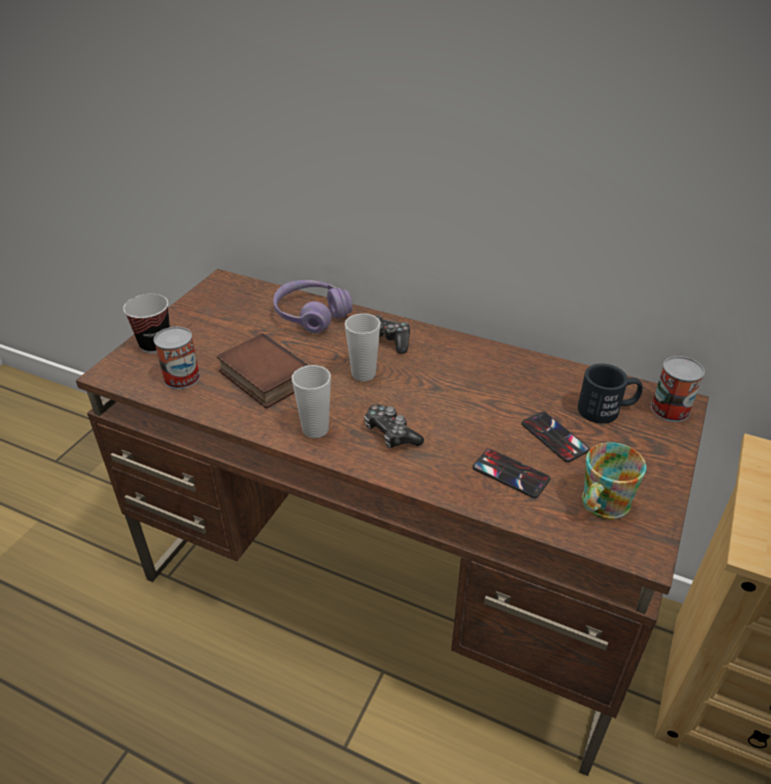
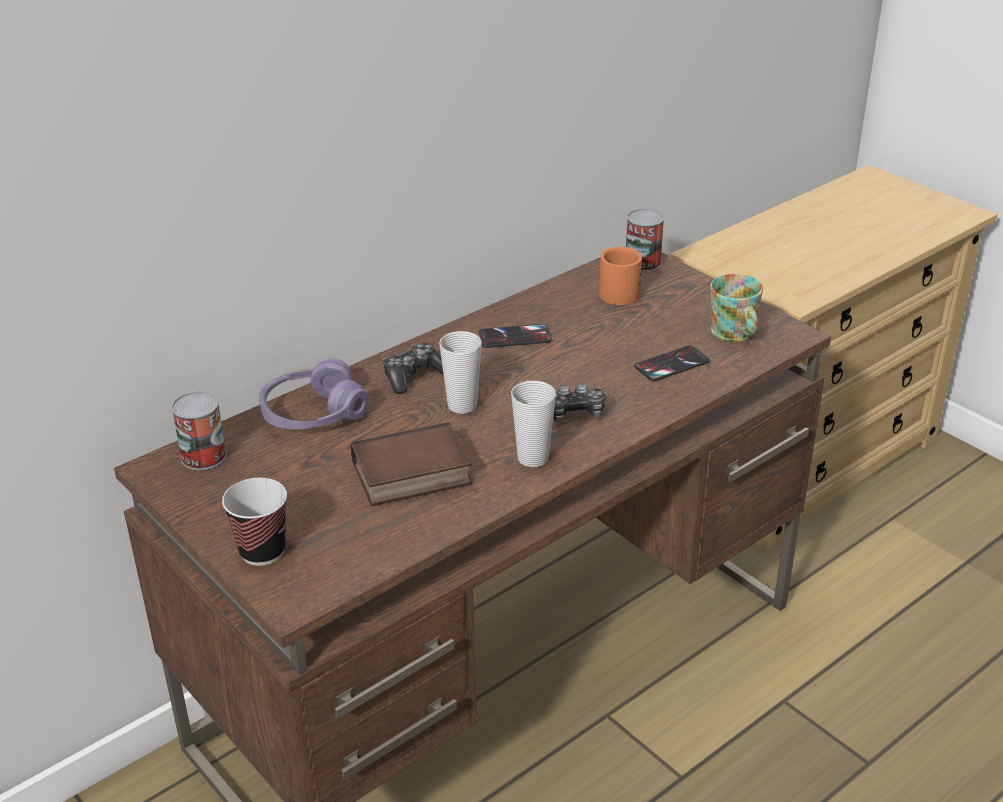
camera: 65 degrees left, 5 degrees down
can [154,327,200,389] -> can moved to [171,391,227,470]
phone [521,412,590,462] -> phone moved to [479,324,552,348]
black mug [578,364,643,424] -> orange mug [599,247,642,305]

